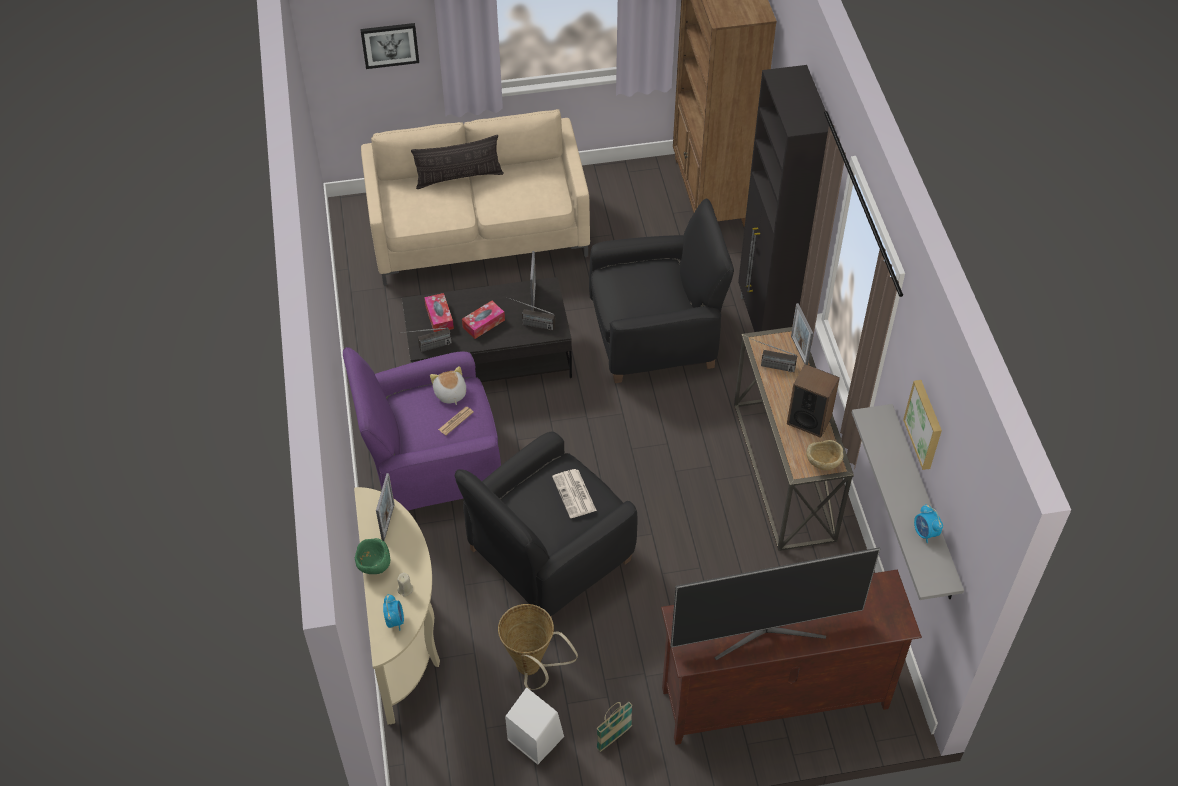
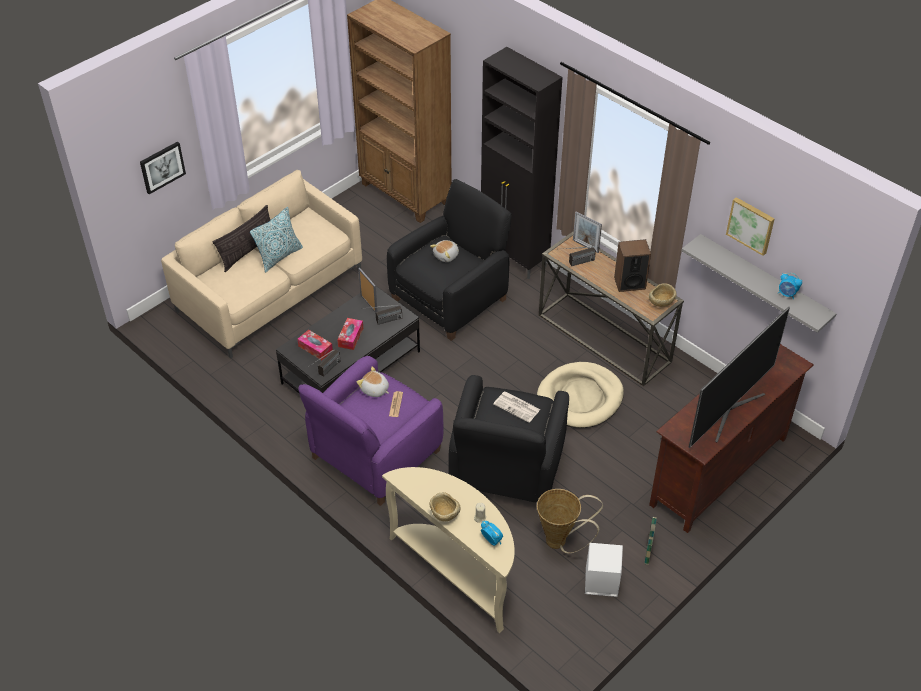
camera: 35 degrees left, 5 degrees down
green bowl [355,538,391,574] -> beige bowl [430,492,460,521]
picture frame [376,473,395,541] -> none
none -> pillow [250,207,303,272]
none -> plush toy [430,240,459,262]
none -> beige dog bed [537,362,624,428]

